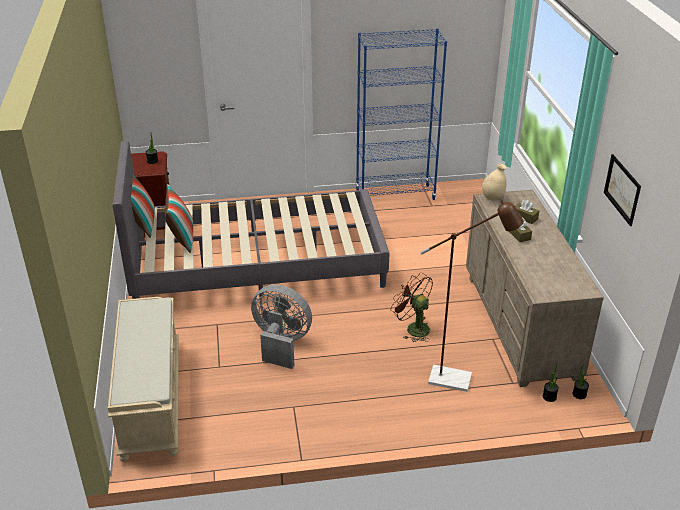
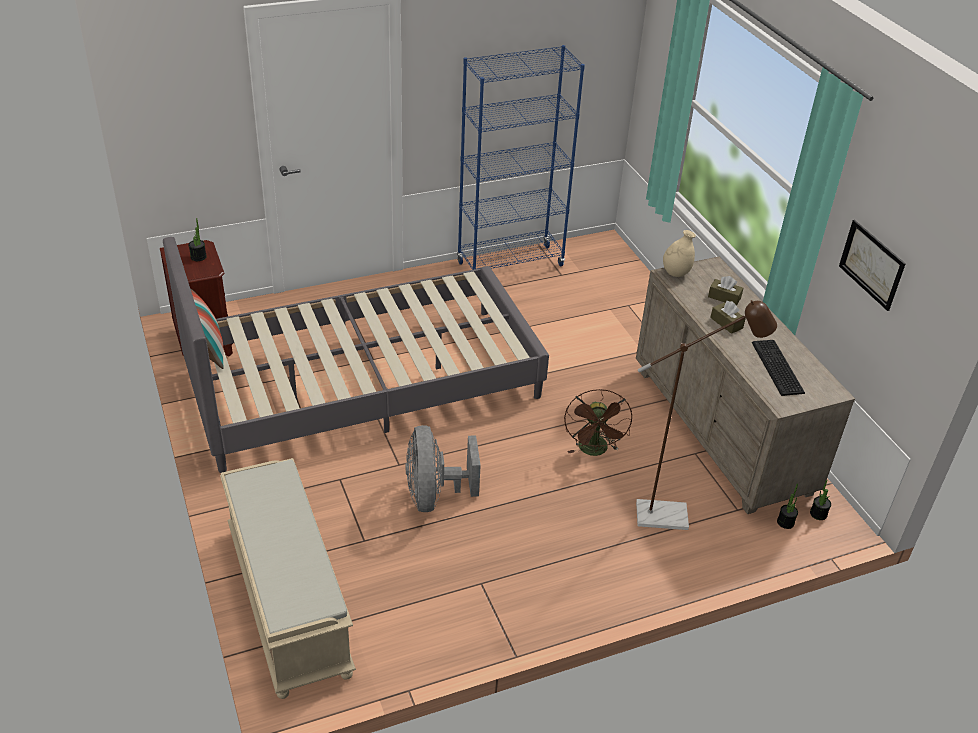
camera: 15 degrees left, 5 degrees up
pillow [165,184,193,253] -> none
grey fan [251,284,312,369] -> grey fan turned 105 degrees counterclockwise [405,425,481,512]
brown fan [391,272,433,342] -> brown fan turned 120 degrees counterclockwise [564,389,632,456]
none -> keyboard [752,340,805,396]

